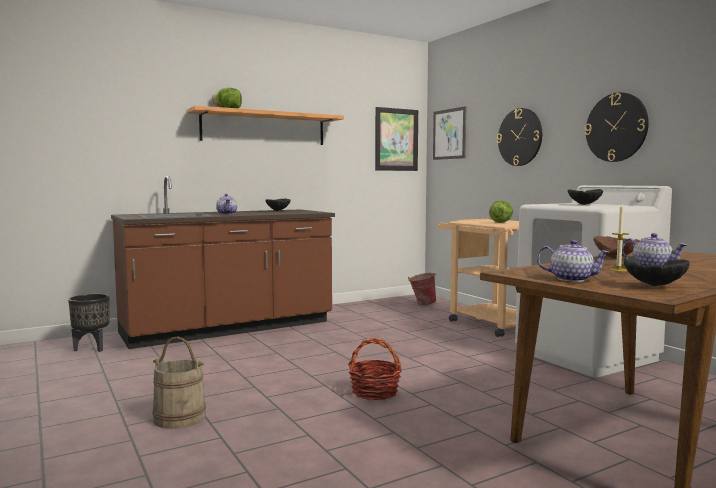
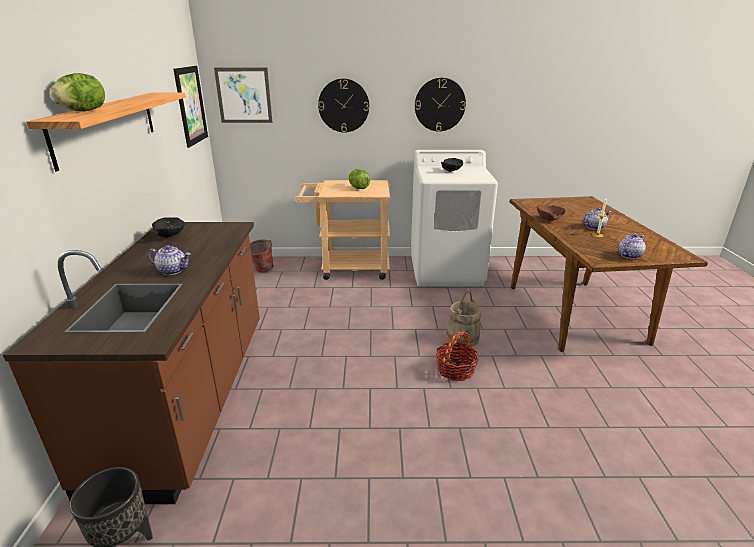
camera: 60 degrees left, 20 degrees up
beige bucket [152,336,206,429] -> beige bucket moved to [446,291,481,347]
black bowl [624,256,690,286] -> none

